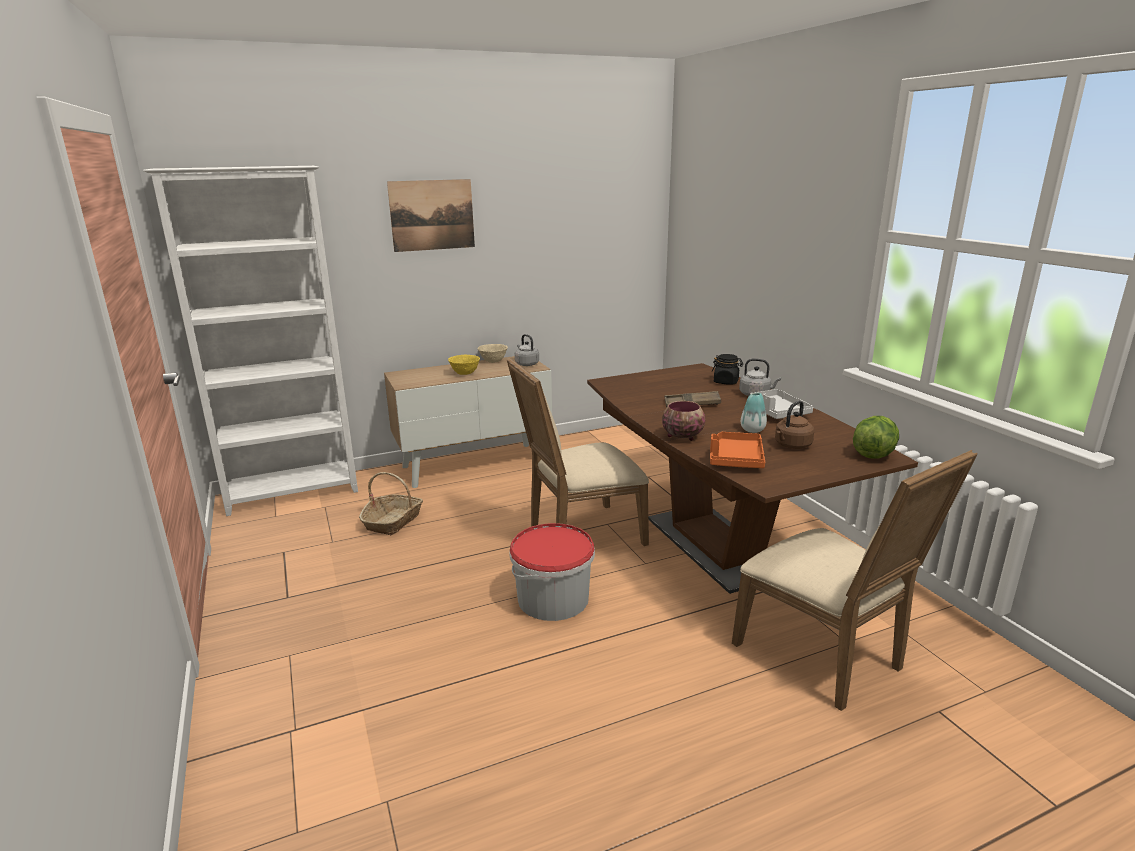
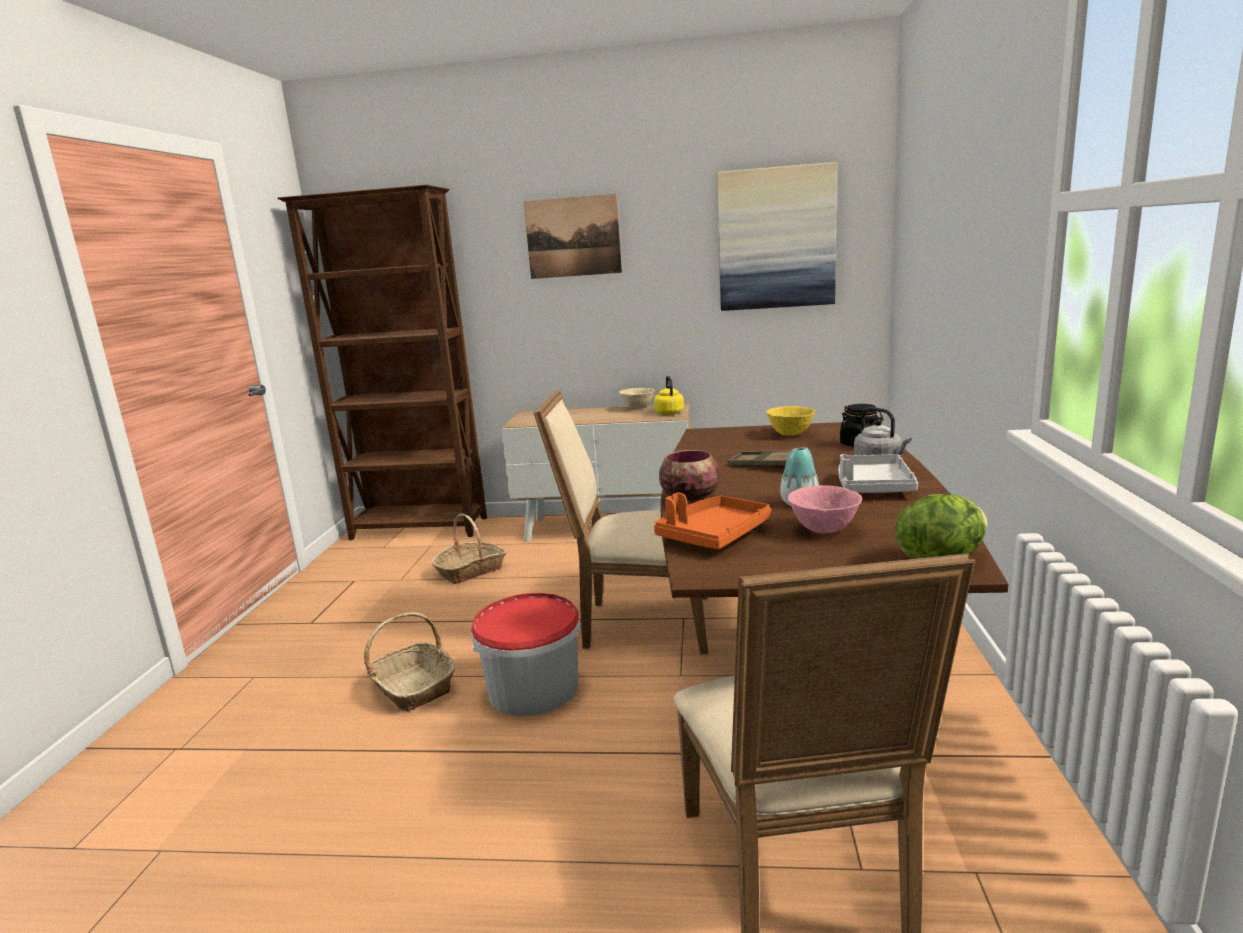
camera: 30 degrees right, 5 degrees down
white bookcase [143,166,358,516] -> brown bookcase [277,185,487,540]
yellow bowl [448,355,480,375] -> yellow bowl moved to [766,406,815,436]
grey kettle [515,334,539,366] -> yellow kettle [654,376,684,415]
brown kettle [775,401,814,449] -> pink bowl [788,485,862,533]
none -> basket [364,612,455,711]
none -> picture [716,162,837,311]

